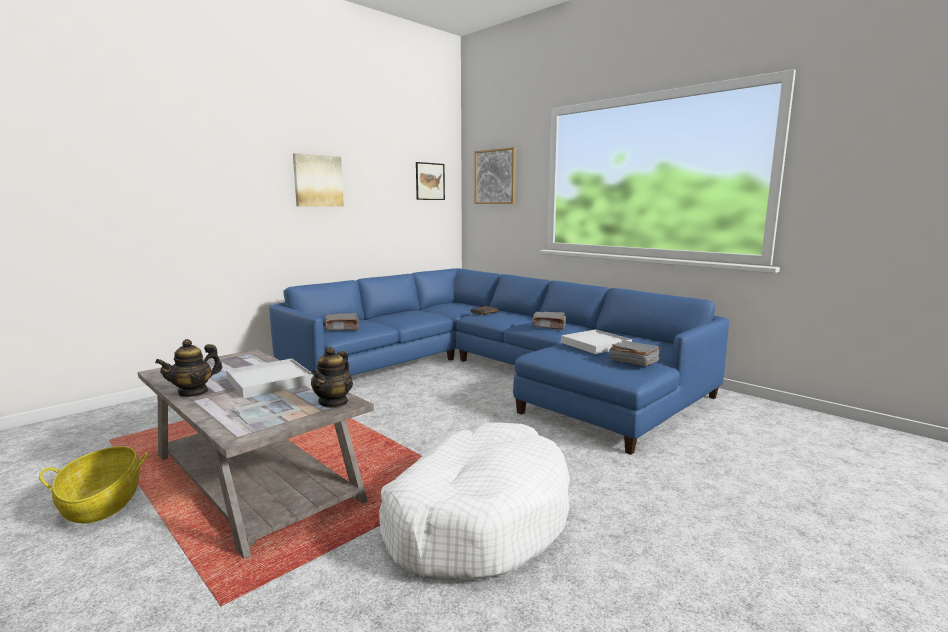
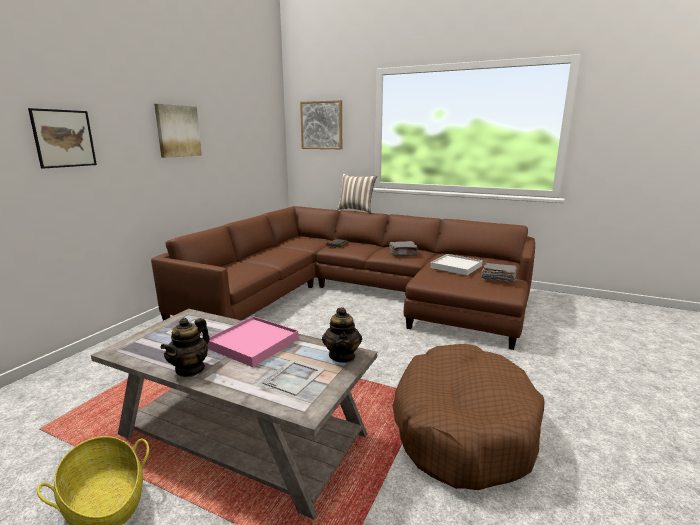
camera: 20 degrees left, 5 degrees up
white tray [226,359,313,399] -> pink tray [207,316,299,367]
blue sofa [269,268,729,455] -> brown sofa [151,206,535,350]
grey book [325,313,359,331] -> none
white dog bed [379,422,570,579] -> brown dog bed [392,344,545,490]
picture [416,162,445,200] -> picture moved to [28,108,97,169]
none -> pillow [337,174,377,213]

